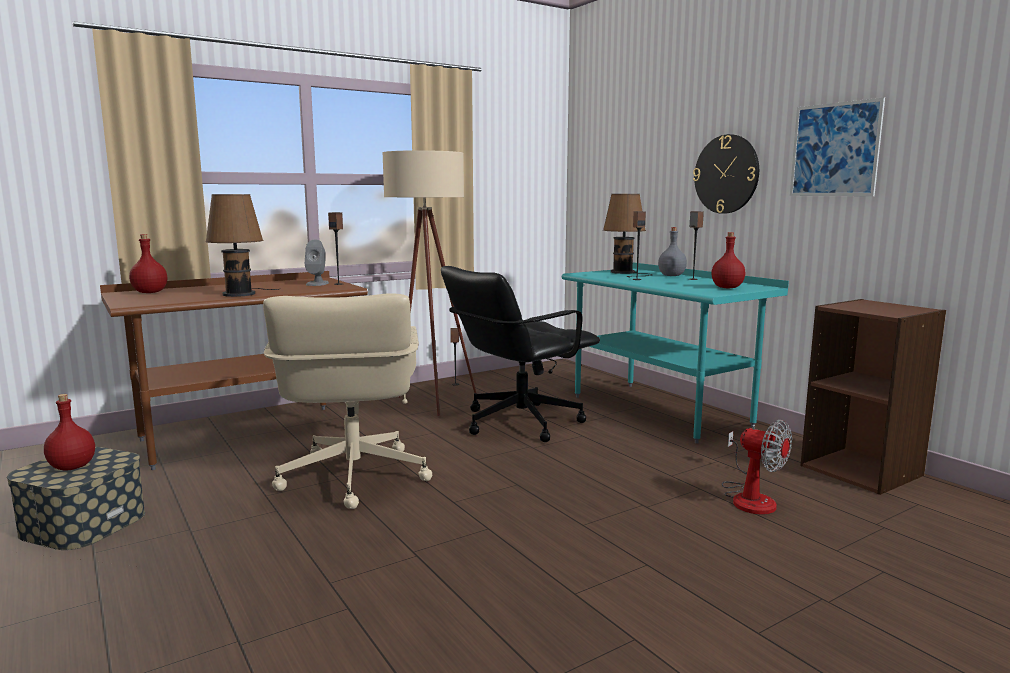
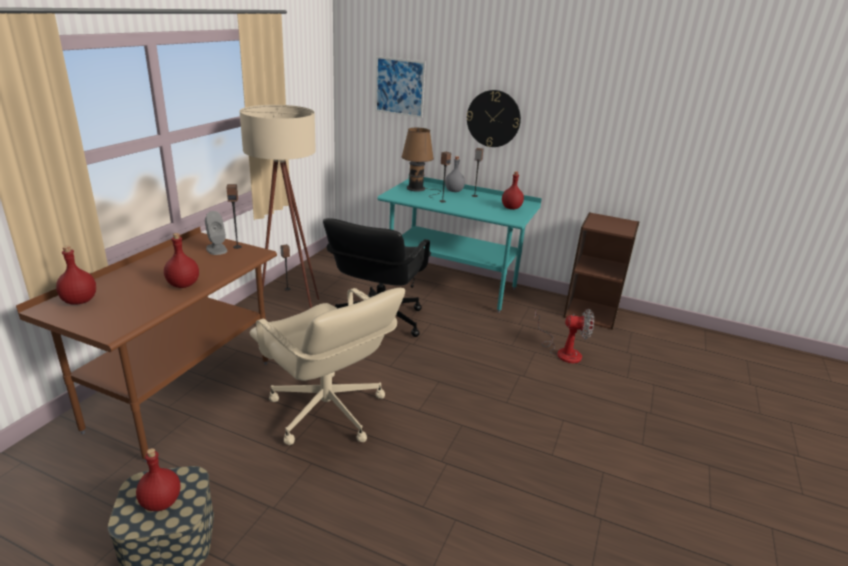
camera: 35 degrees left, 15 degrees up
brown table lamp [205,194,281,297] -> red bottle [164,233,199,288]
picture [790,97,885,196] -> picture moved to [375,56,426,118]

